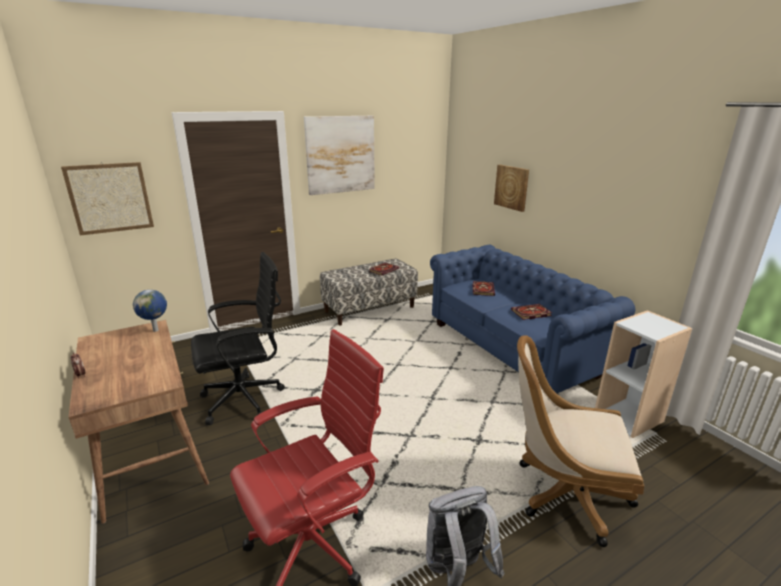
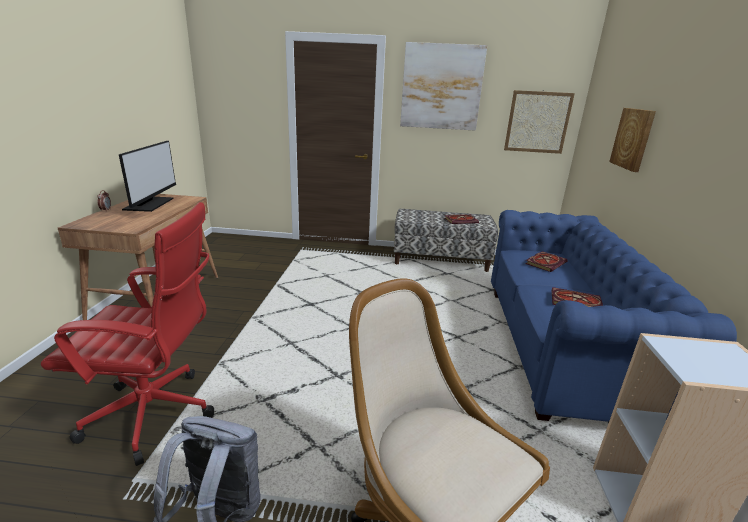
camera: 35 degrees right, 0 degrees up
picture [61,162,154,236] -> picture moved to [504,90,575,154]
globe [133,290,167,332] -> none
black office chair [191,252,285,425] -> none
none -> monitor [119,141,176,212]

